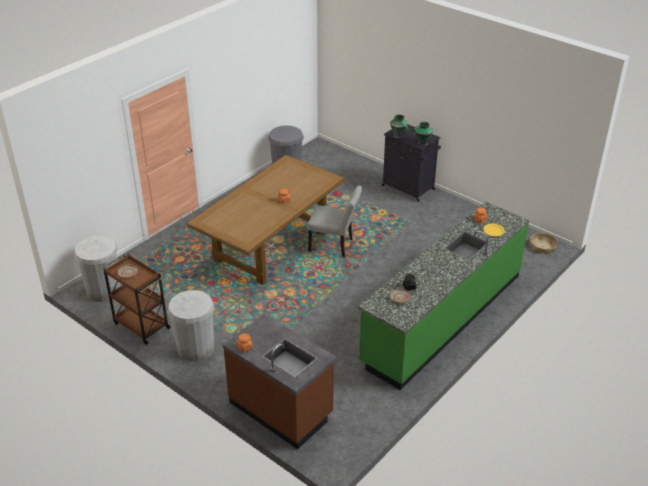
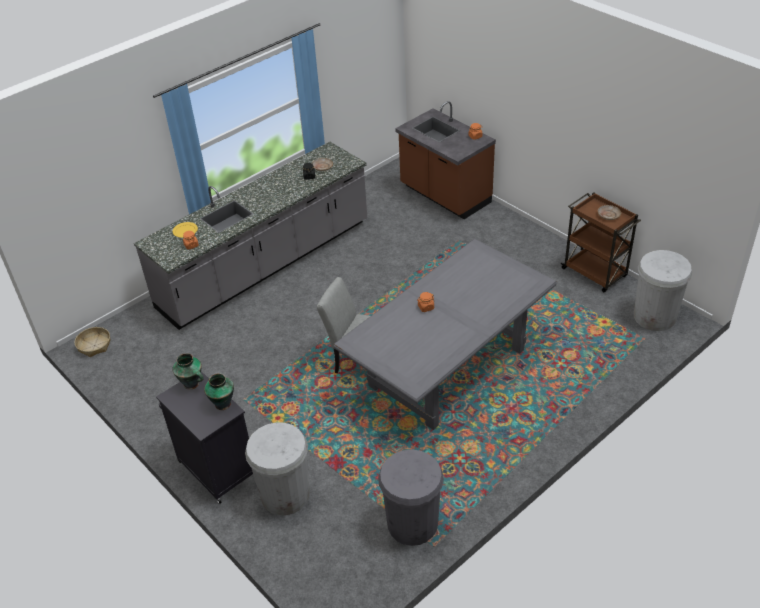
camera: 170 degrees left, 5 degrees up
white trash can [168,290,214,362] -> white trash can moved to [245,422,310,515]
brown dining table [187,155,345,285] -> grey dining table [334,239,557,430]
green counter [357,201,530,390] -> grey counter [134,142,367,330]

